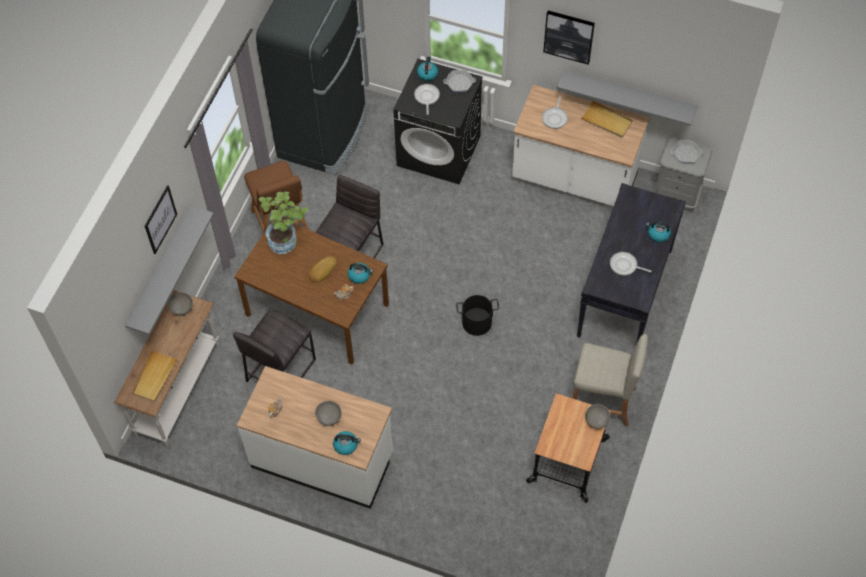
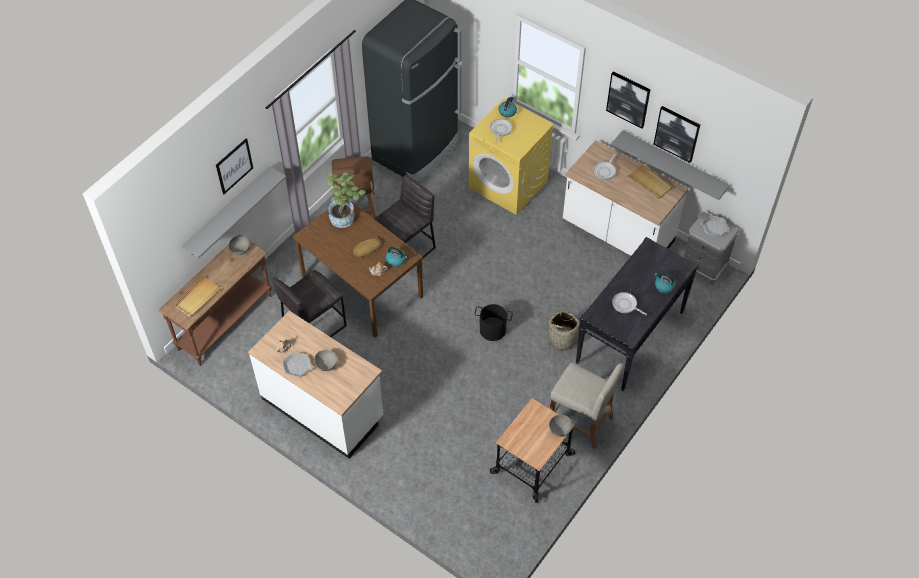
camera: 15 degrees right, 5 degrees down
white console table [114,290,220,448] -> brown console table [158,234,272,366]
kettle [333,431,361,455] -> none
black washing machine [393,59,483,184] -> yellow washing machine [469,98,554,215]
frying pan [444,70,476,92] -> frying pan moved to [281,352,313,377]
none -> basket [548,310,580,351]
none -> picture [654,106,700,163]

